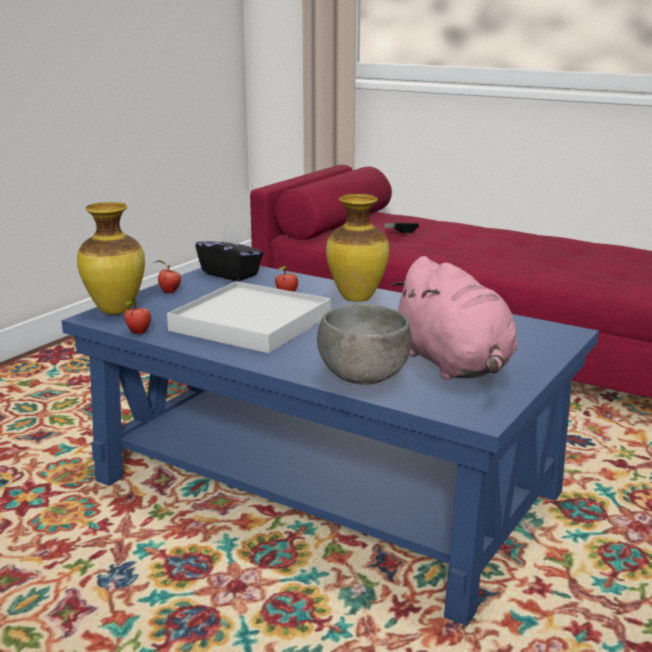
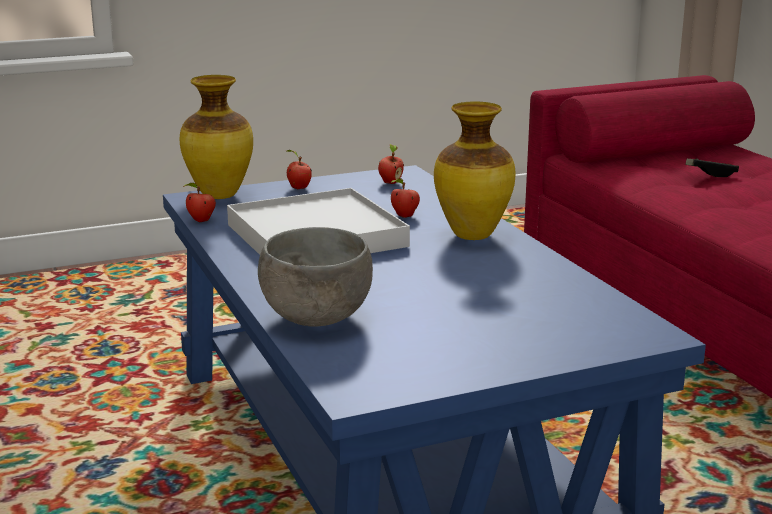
camera: 35 degrees right, 0 degrees up
black tissue box [195,226,264,281] -> apple [378,144,404,184]
pink plush toy [391,256,518,380] -> none

